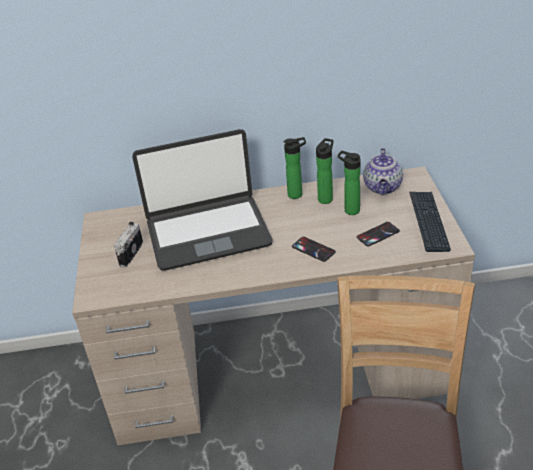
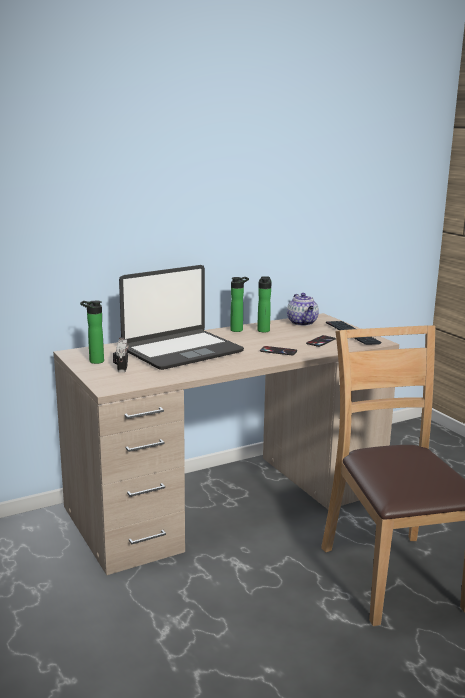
camera: 25 degrees left, 20 degrees down
bottle [337,151,360,215] -> bottle moved to [80,301,104,364]

